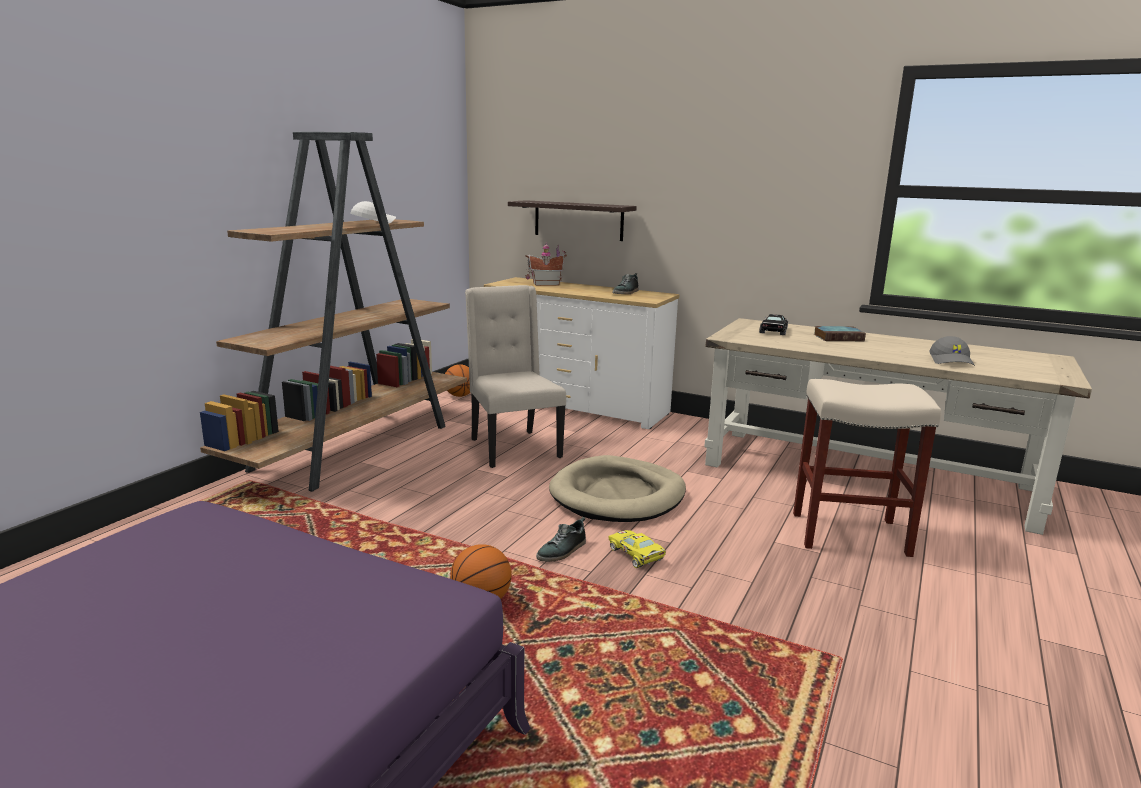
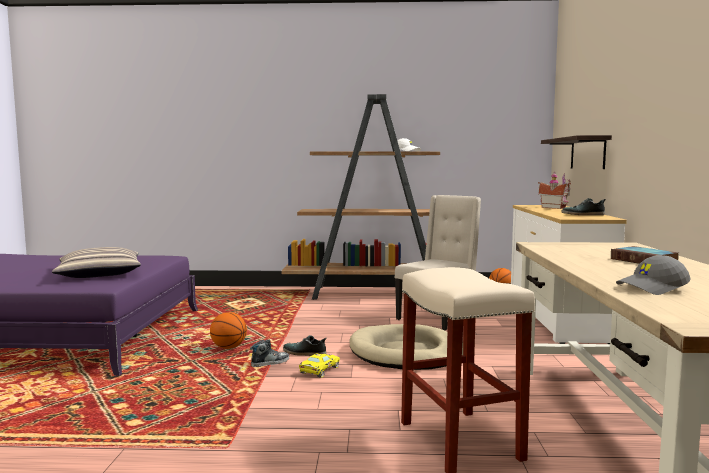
camera: 65 degrees right, 10 degrees down
black toy car [759,314,788,335] -> none
none -> pillow [52,247,141,278]
none -> shoe [250,339,289,367]

